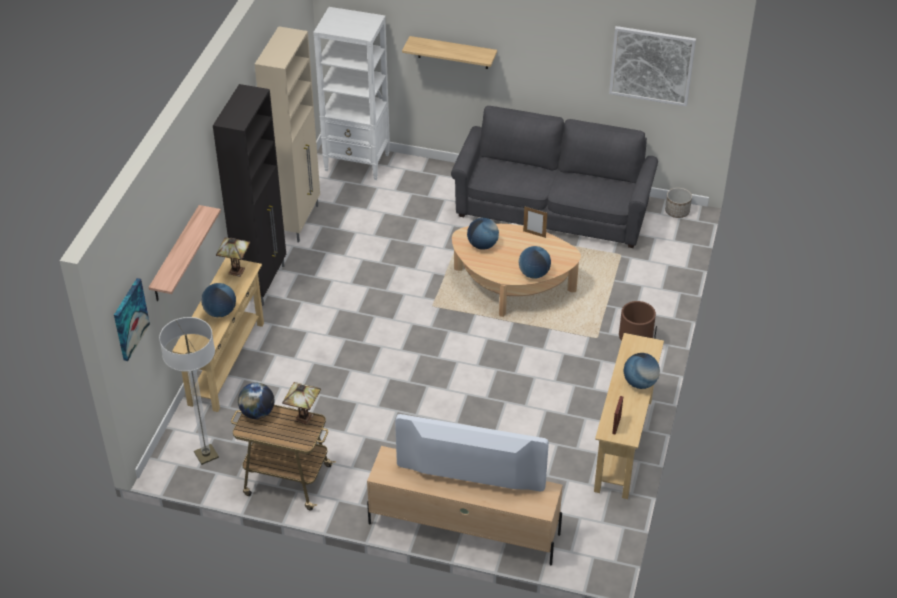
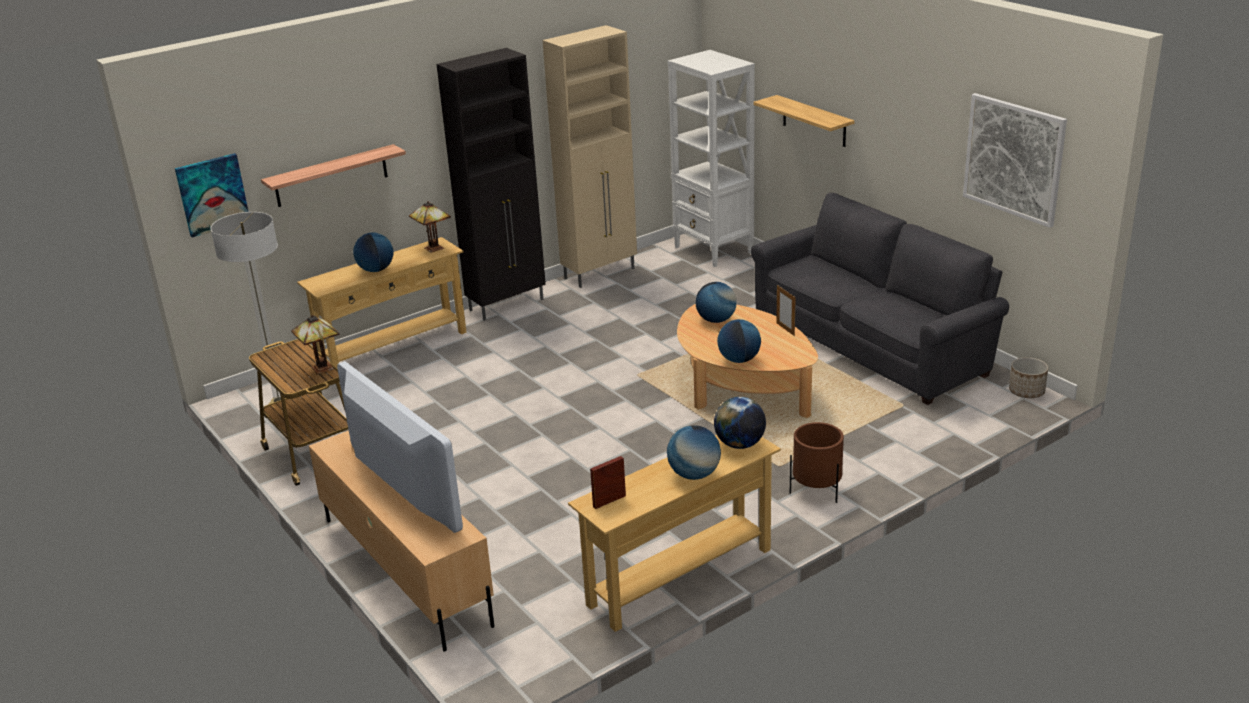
camera: 40 degrees right, 15 degrees down
globe [238,383,275,419] -> globe moved to [714,397,766,449]

